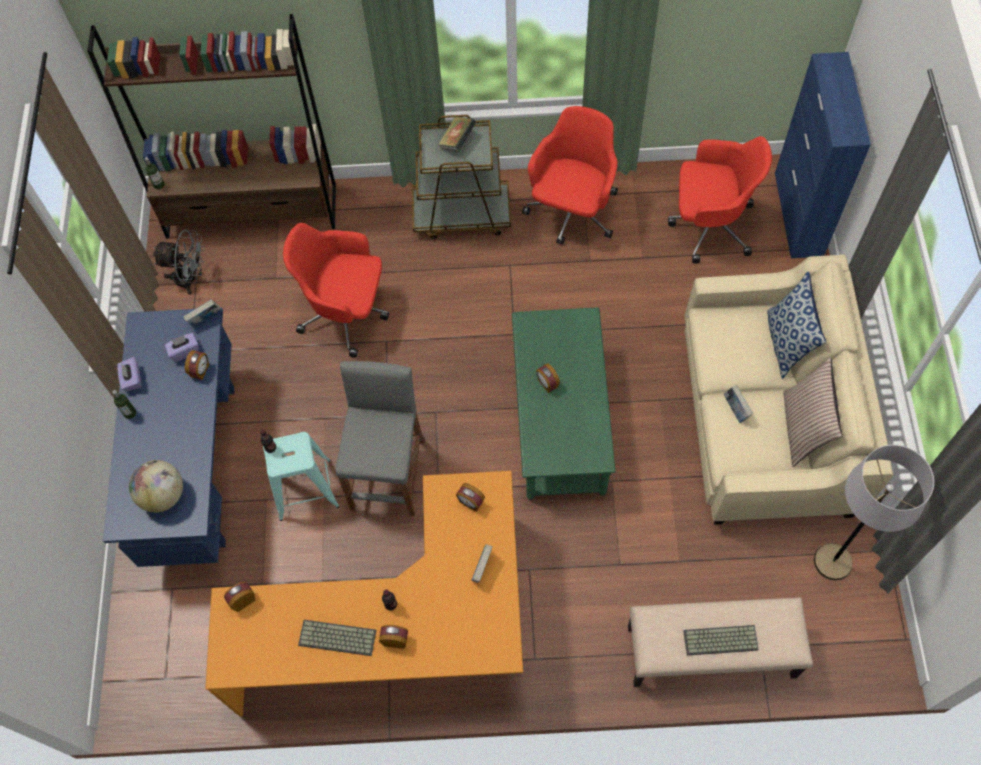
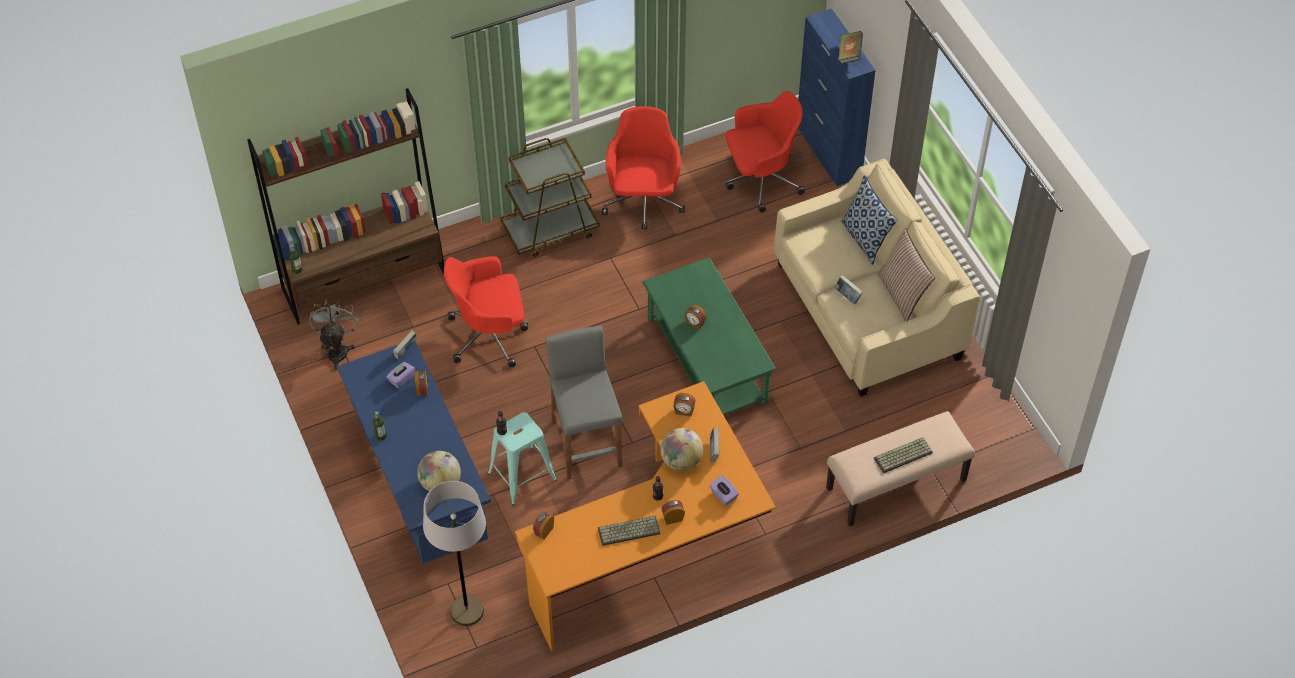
camera: 25 degrees left, 10 degrees down
purple tissue box [117,357,142,391] -> purple tissue box moved to [709,475,739,506]
grey fan [153,229,205,295] -> grey fan turned 75 degrees counterclockwise [309,300,358,370]
book [438,117,476,152] -> book moved to [838,31,863,64]
grey floor lamp [814,445,934,580] -> grey floor lamp moved to [423,481,486,626]
none -> globe [660,428,703,471]

